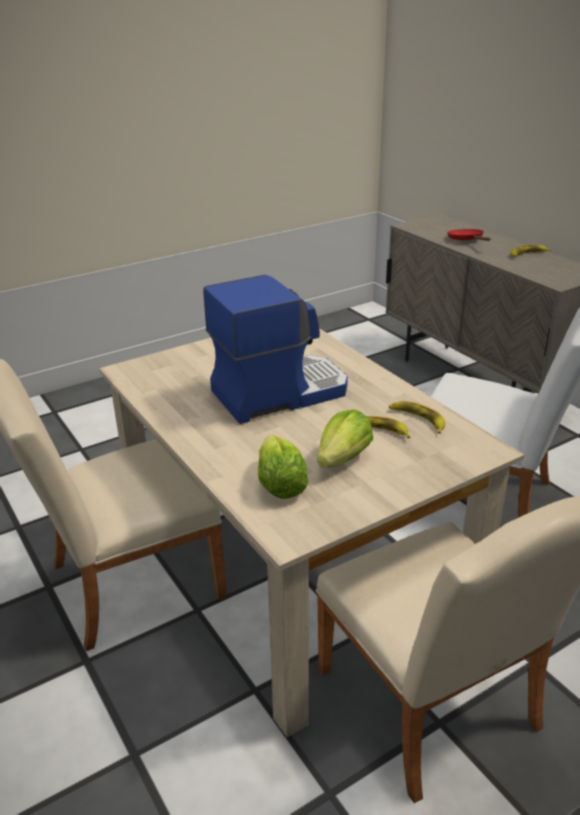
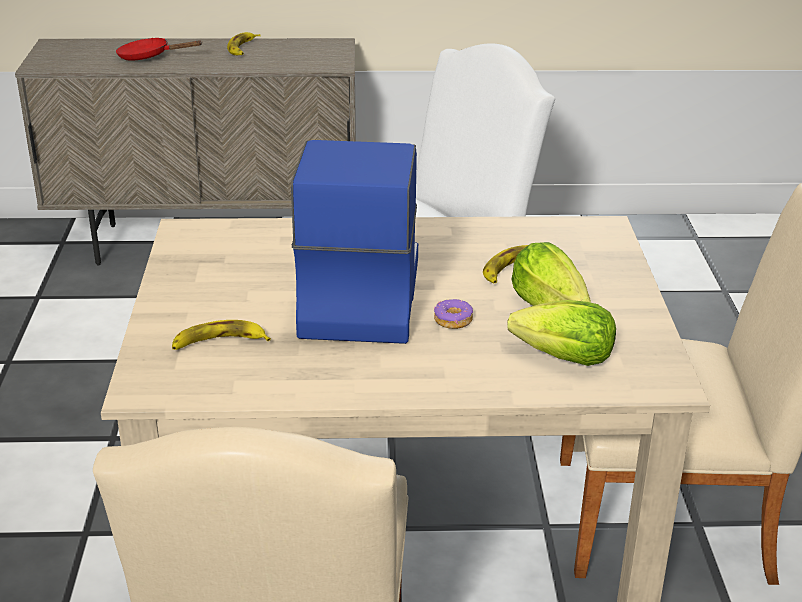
camera: 60 degrees left, 0 degrees up
banana [389,401,446,434] -> banana moved to [172,320,271,350]
none -> donut [434,299,473,329]

